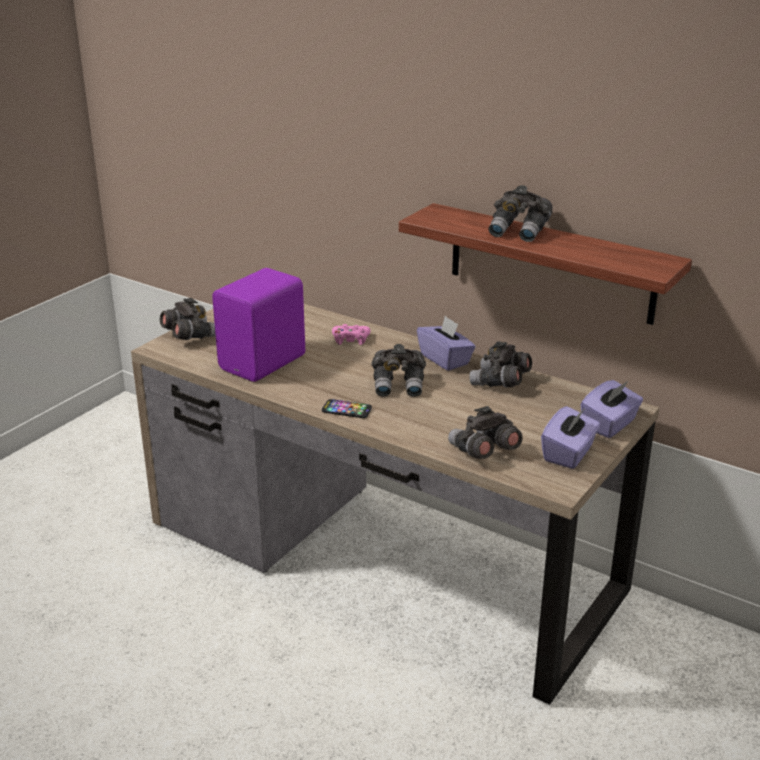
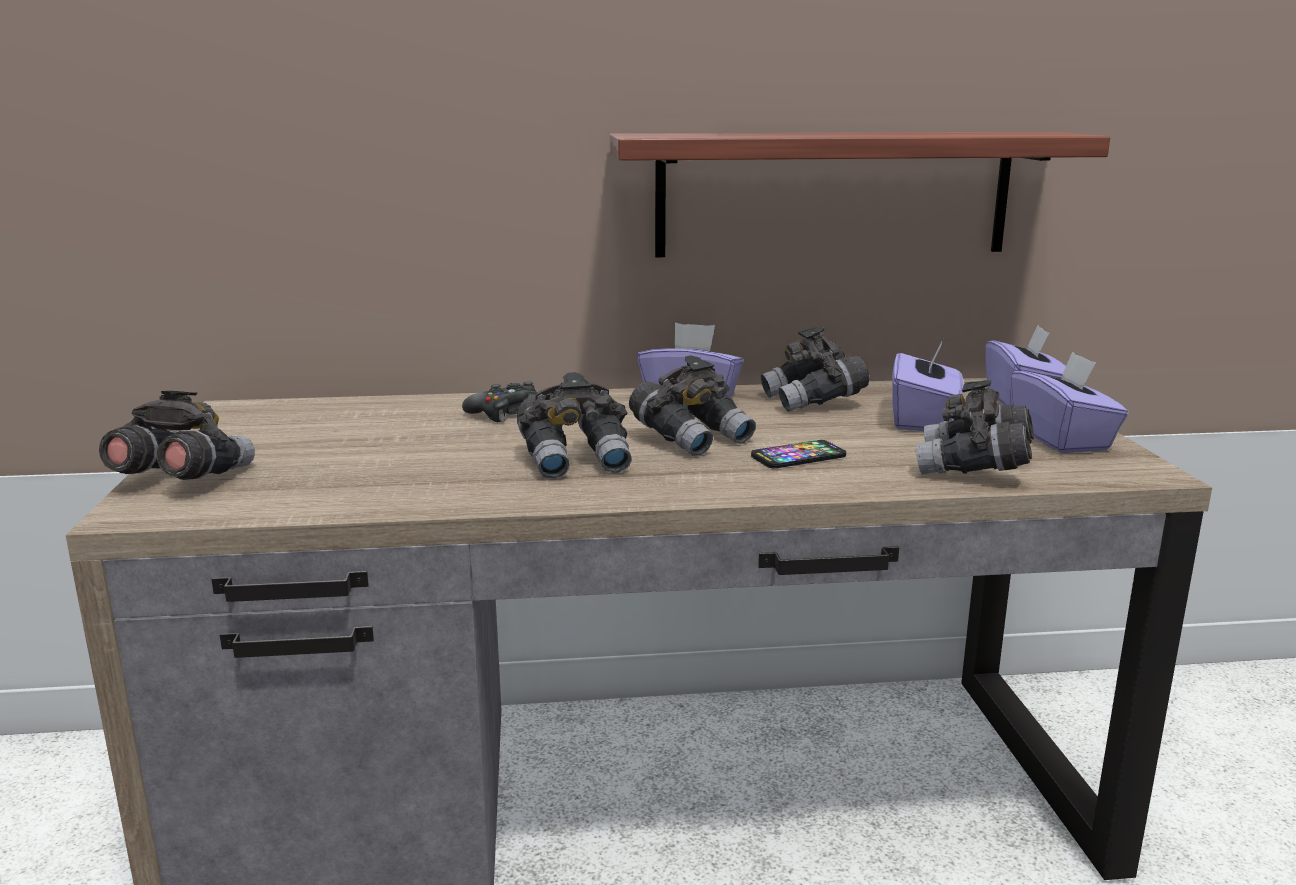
camera: 40 degrees left, 10 degrees down
purple speaker [212,268,305,382] -> none
phone [322,399,372,418] -> phone moved to [751,440,846,468]
pink game controller [332,324,370,345] -> black game controller [462,382,537,422]
grey binoculars [489,185,553,242] -> grey binoculars moved to [517,372,632,479]
none -> purple tissue box [892,340,963,431]

